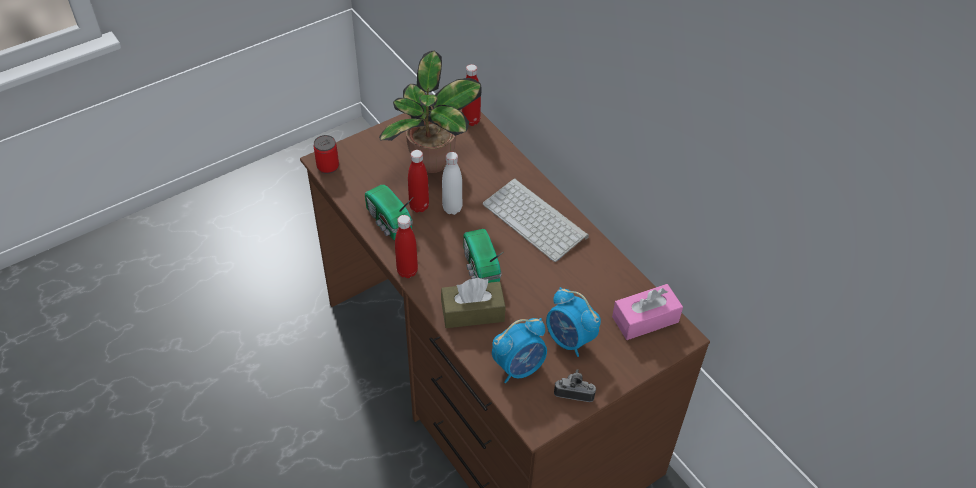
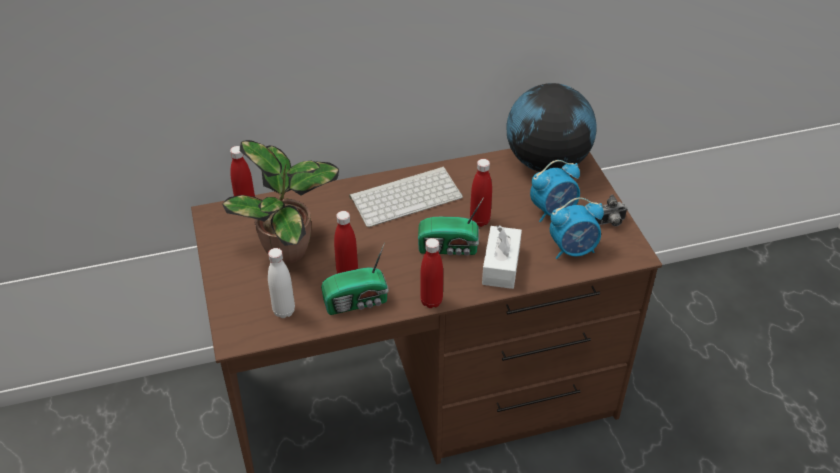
camera: 70 degrees left, 5 degrees down
can [314,135,339,174] -> none
brown tissue box [441,278,505,328] -> white tissue box [482,225,522,289]
white bottle [442,152,462,215] -> white bottle moved to [268,248,295,318]
alarm clock [492,318,547,383] -> alarm clock turned 90 degrees clockwise [550,197,604,259]
camera [554,369,596,402] -> camera turned 135 degrees counterclockwise [595,195,628,227]
pink tissue box [612,284,683,340] -> globe [506,83,597,172]
none -> red bottle [470,159,492,227]

